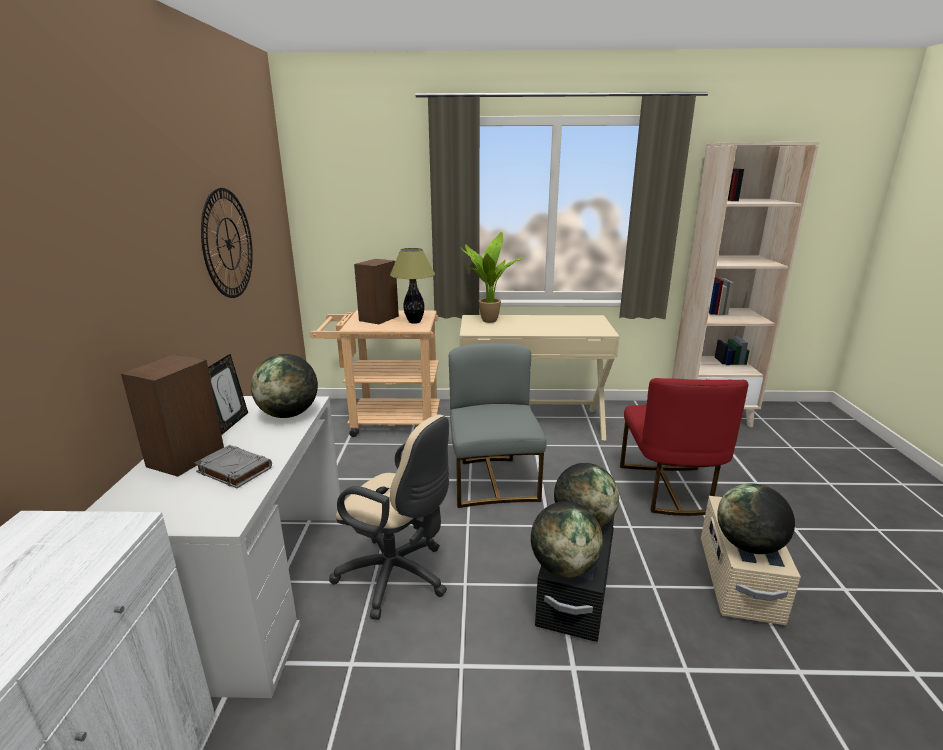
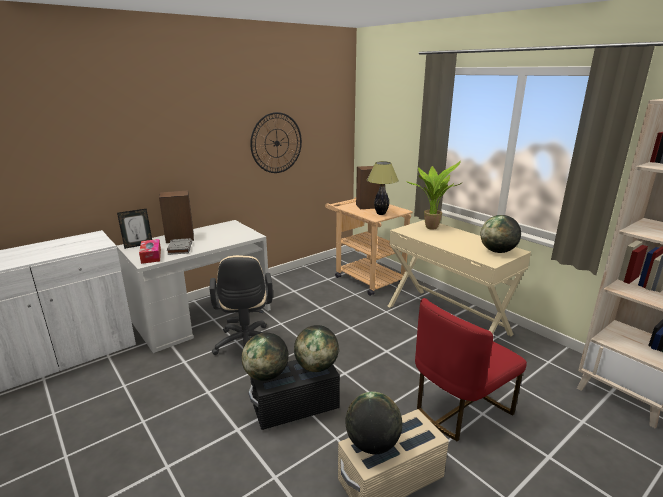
camera: 50 degrees right, 0 degrees up
picture frame [208,354,248,434] -> picture frame moved to [117,209,152,249]
globe [251,354,318,418] -> globe moved to [480,215,521,253]
grey chair [449,343,547,508] -> none
none -> tissue box [139,239,161,264]

